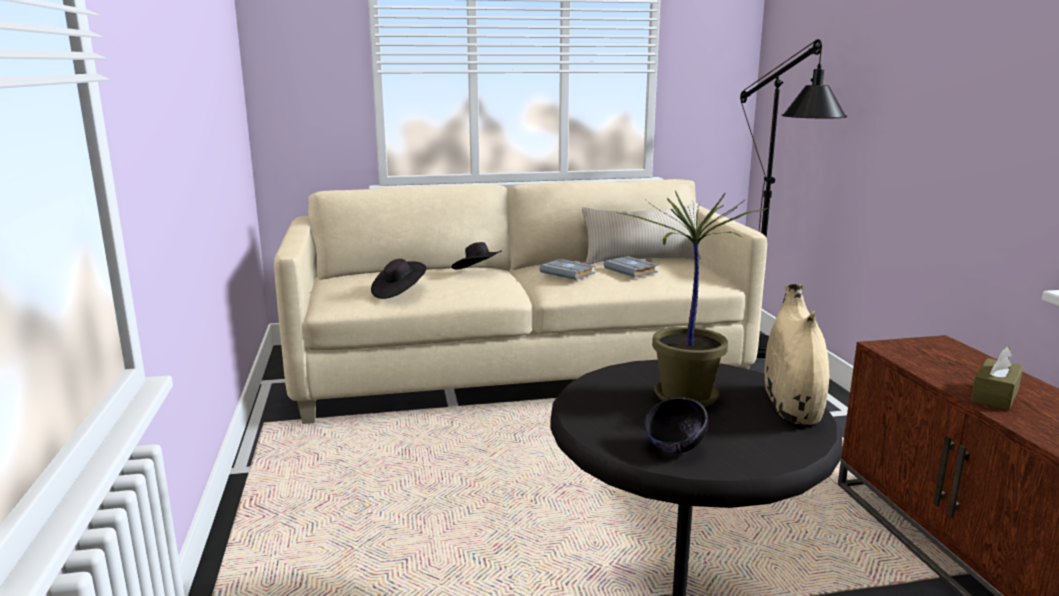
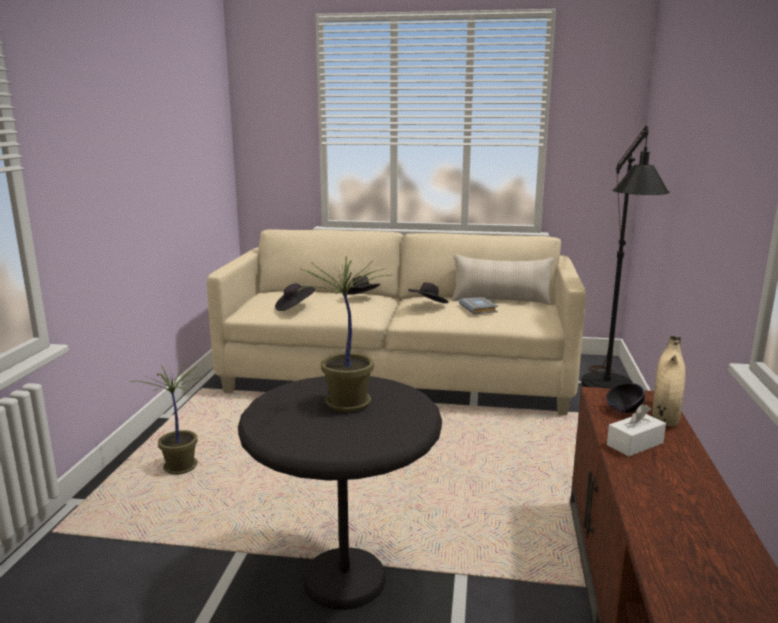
camera: 20 degrees right, 0 degrees up
grey book [540,259,596,280] -> black hat [408,282,449,303]
black bowl [643,397,708,453] -> black bowl moved to [606,383,645,413]
beige vase [765,284,830,425] -> beige vase moved to [652,336,685,426]
brown tissue box [971,346,1023,410] -> white tissue box [607,404,666,456]
none -> potted plant [130,363,204,474]

